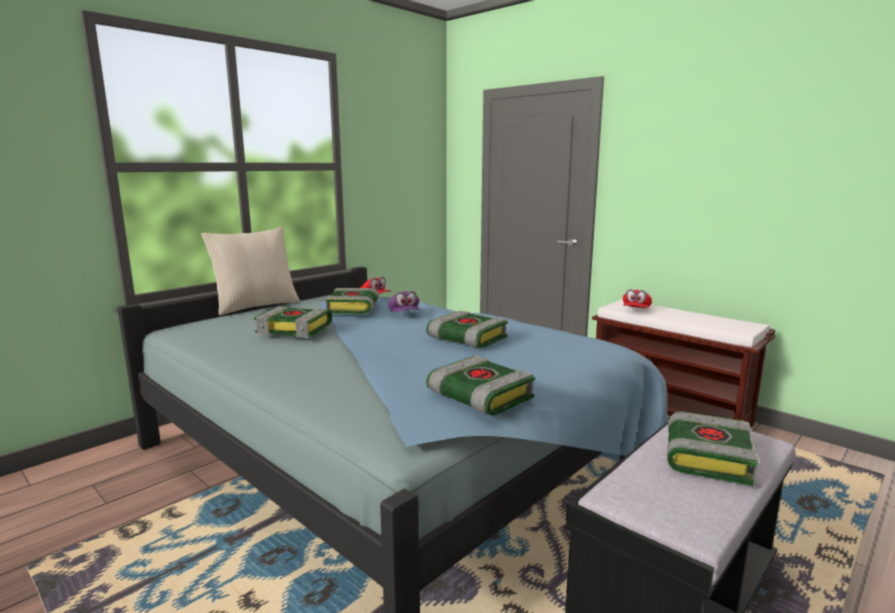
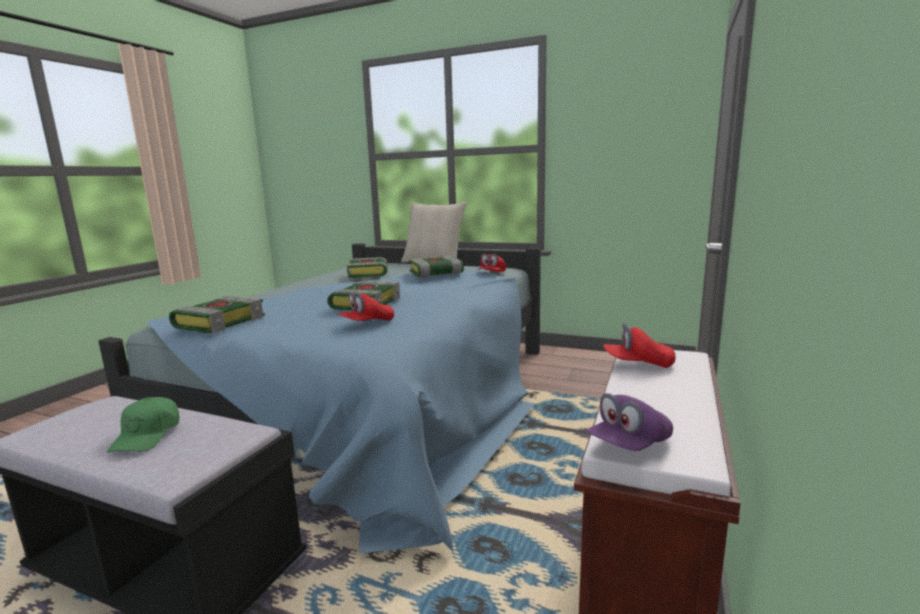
camera: 70 degrees right, 0 degrees up
purple cap [388,291,420,312] -> purple cap moved to [587,393,673,451]
book [667,411,759,486] -> green cap [107,397,179,452]
none -> red cap [338,292,394,321]

